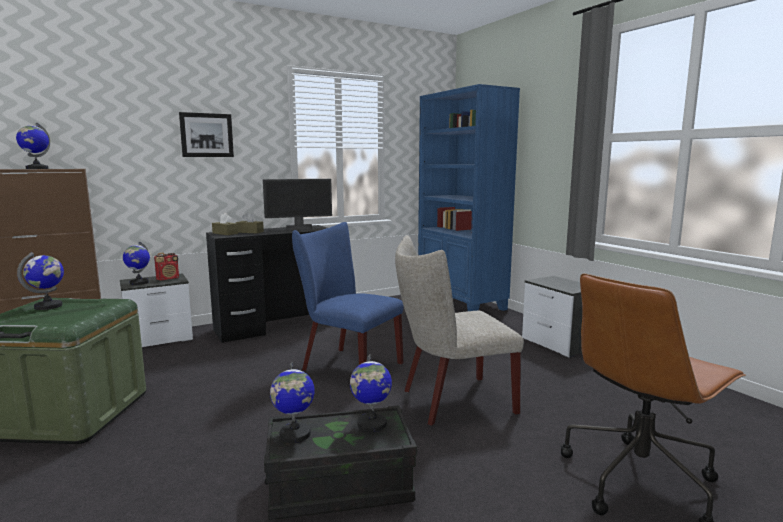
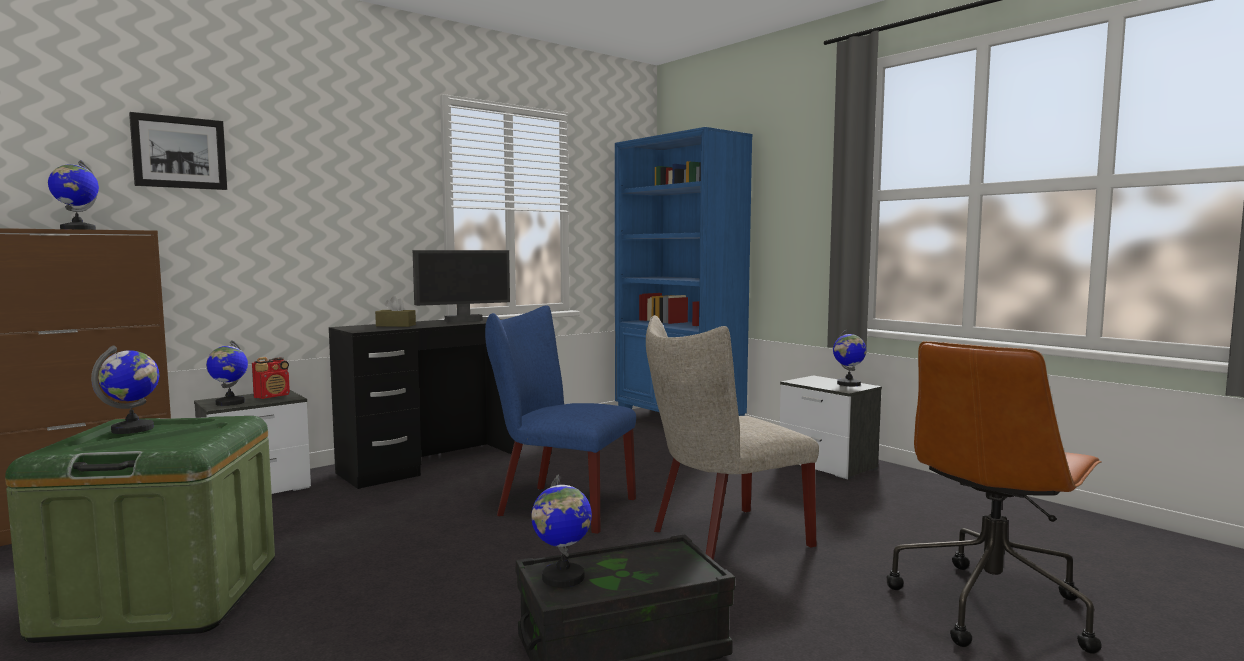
camera: 10 degrees left, 5 degrees down
picture [179,112,234,157] -> picture moved to [129,112,227,190]
brown tissue box [212,213,238,235] -> none
globe [350,354,392,432] -> globe moved to [833,329,866,386]

